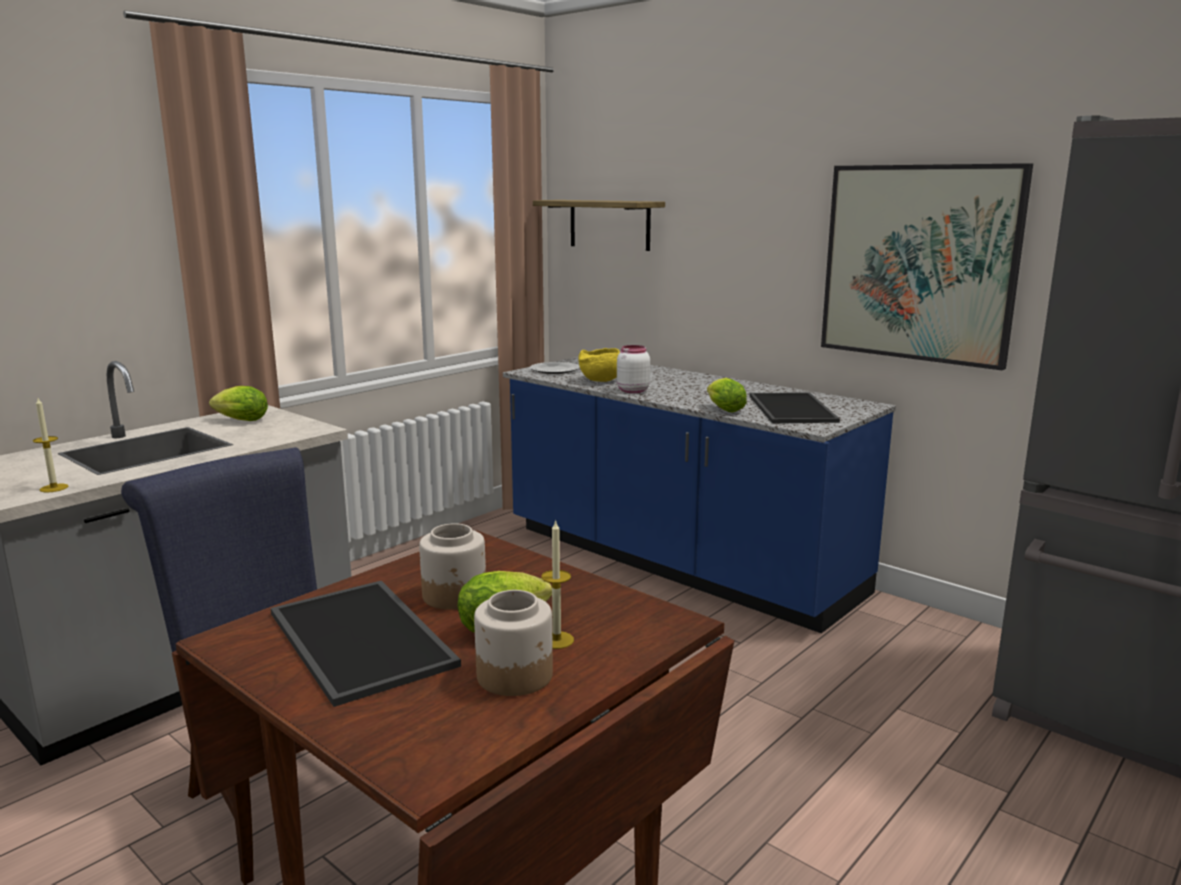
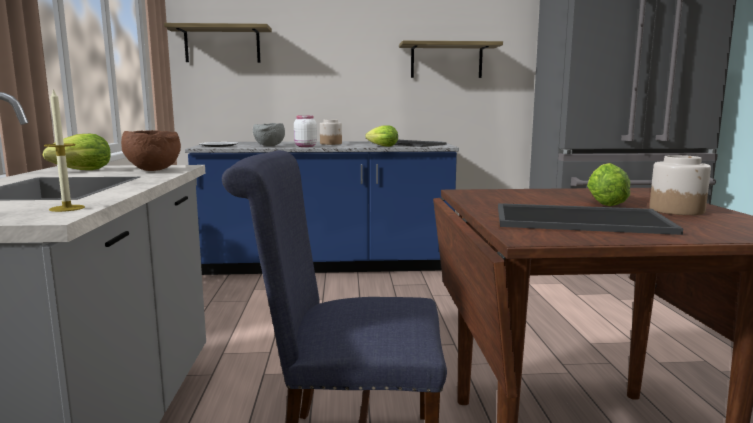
camera: 45 degrees left, 5 degrees down
jar [419,523,486,610] -> jar moved to [320,119,342,145]
candle [541,519,574,649] -> none
yellow bowl [578,348,620,382] -> grey bowl [253,123,285,146]
picture [821,163,1033,370] -> shelf [399,41,503,78]
none -> brown bowl [121,130,181,171]

